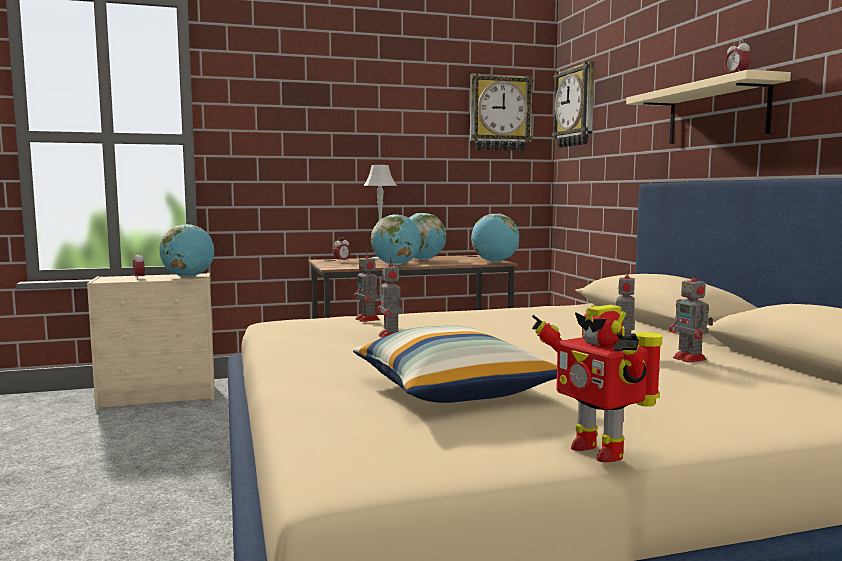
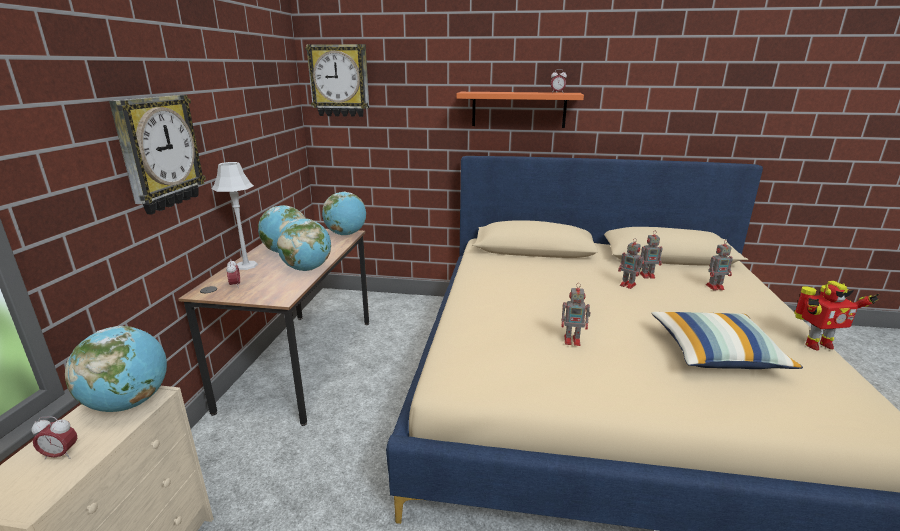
camera: 65 degrees left, 15 degrees up
toy robot [354,250,380,322] -> toy robot moved to [706,241,733,290]
wall clock [470,73,534,151] -> wall clock moved to [109,95,206,214]
beige shelf [626,70,791,144] -> orange shelf [457,92,584,128]

